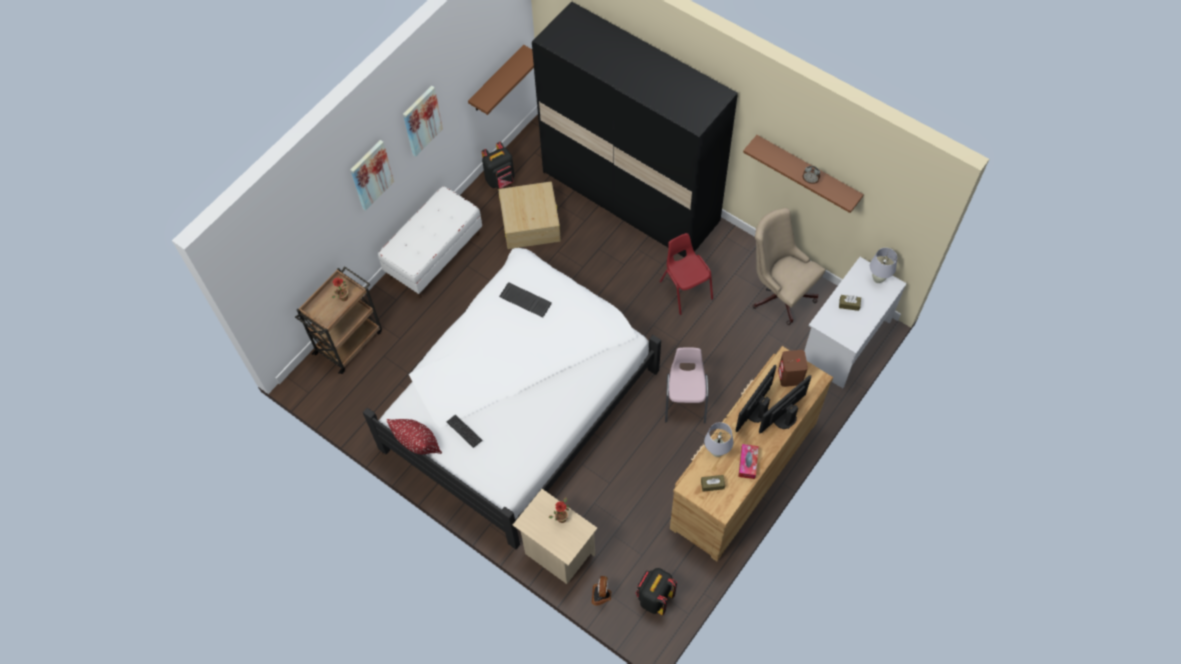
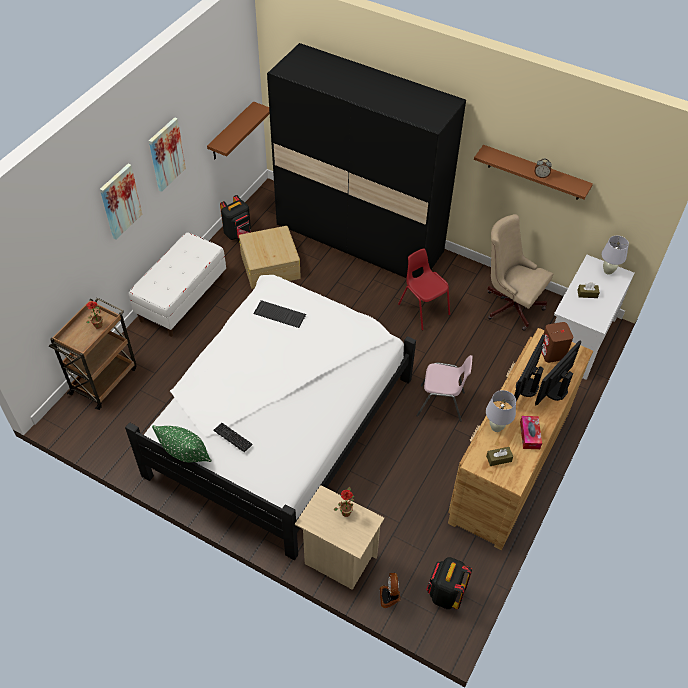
camera: 10 degrees left, 10 degrees down
red pillow [386,419,442,454] -> green pillow [152,425,212,463]
pink chair [665,347,708,423] -> pink chair turned 105 degrees clockwise [416,355,472,422]

